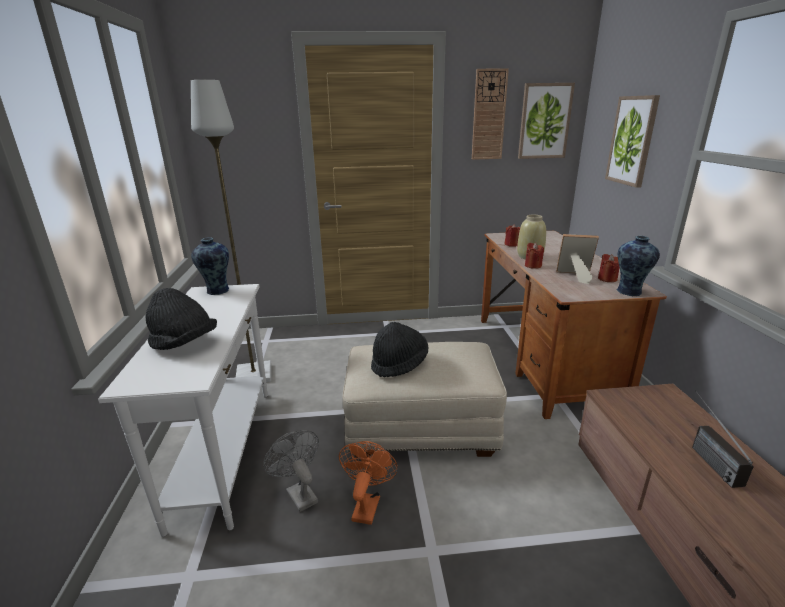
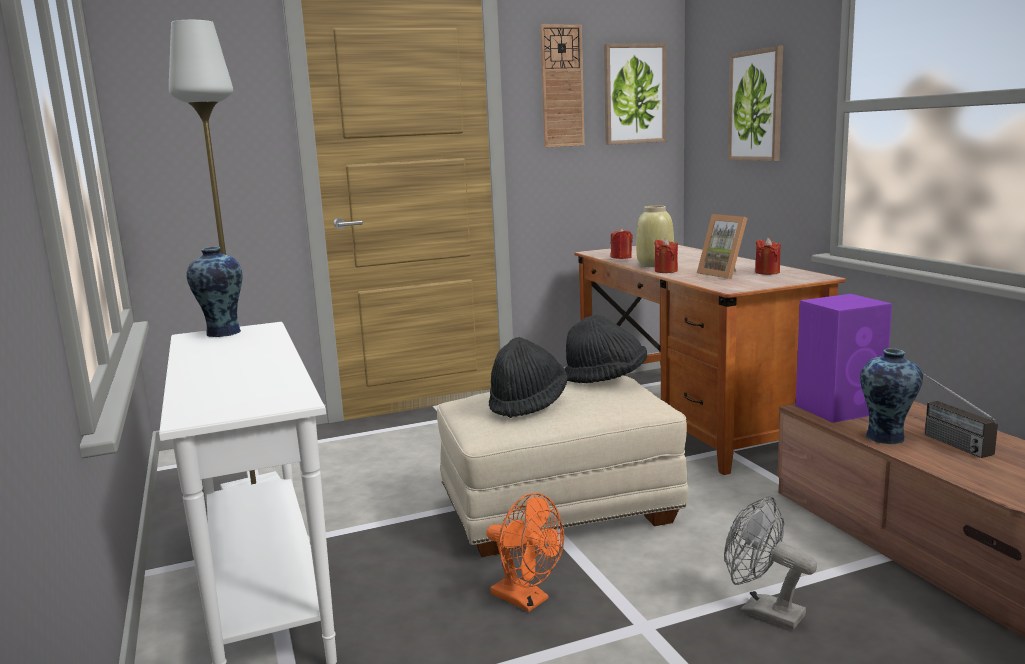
camera: 15 degrees left, 10 degrees down
black hat [146,288,217,350] -> black hat moved to [565,315,647,383]
grey fan [263,430,319,512] -> grey fan moved to [724,496,817,630]
orange fan [339,441,398,525] -> orange fan turned 135 degrees clockwise [486,493,564,612]
picture frame [556,234,599,284] -> picture frame turned 120 degrees counterclockwise [697,214,747,279]
vase [617,236,660,296] -> vase moved to [860,348,923,445]
none -> purple speaker [796,294,892,423]

